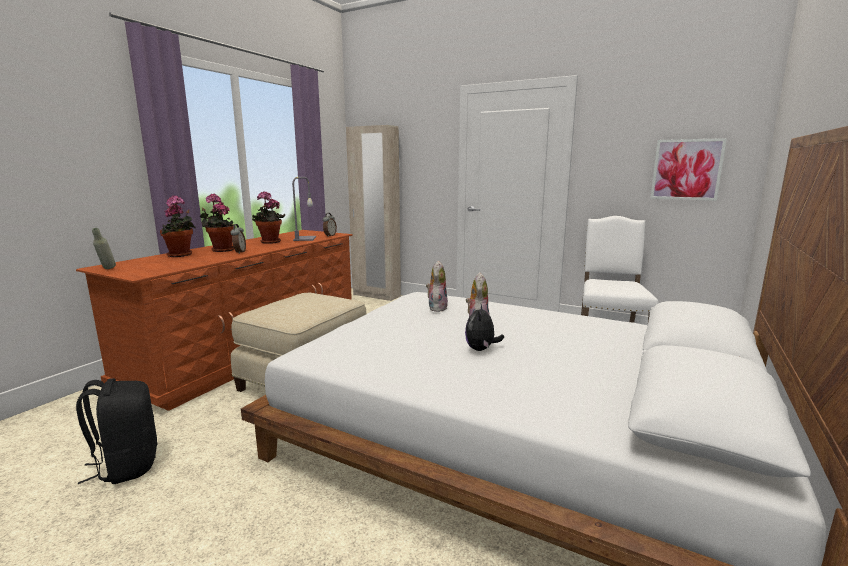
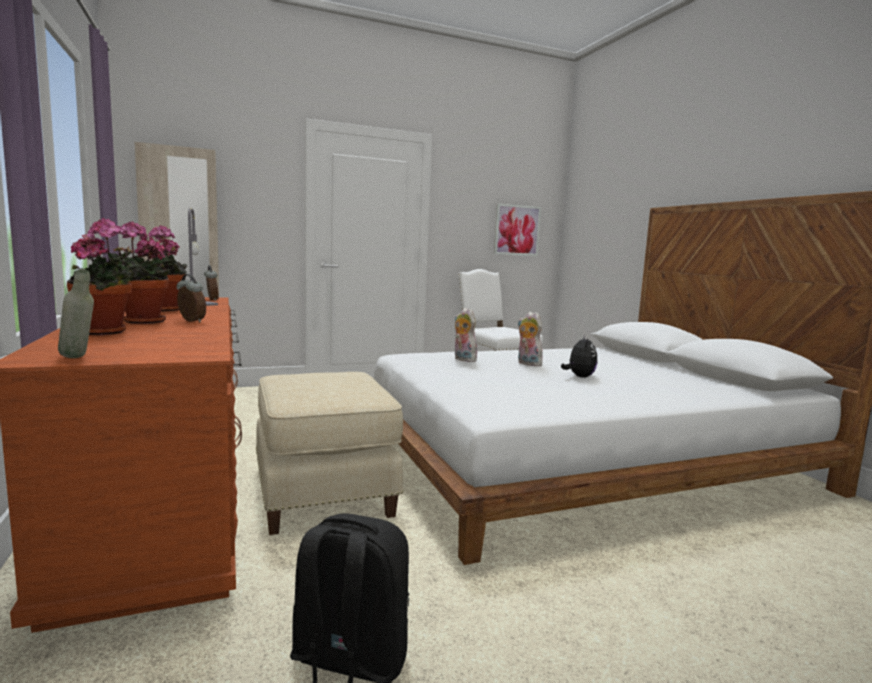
camera: 50 degrees left, 5 degrees down
plush toy [465,304,504,351] -> plush toy turned 135 degrees counterclockwise [561,335,597,378]

